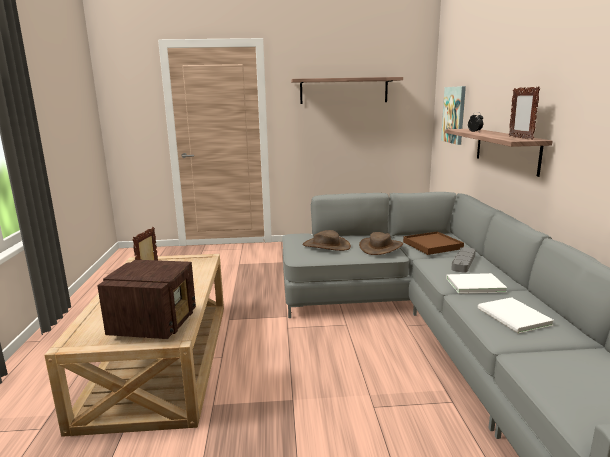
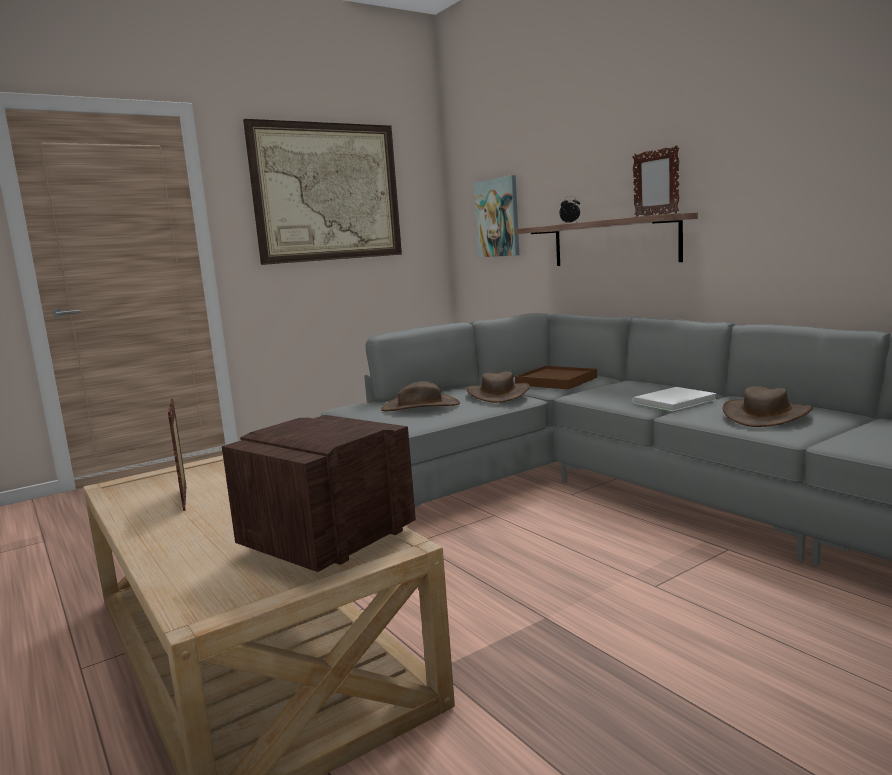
camera: 30 degrees left, 5 degrees down
radio [97,260,196,339] -> radio turned 120 degrees counterclockwise [222,415,416,572]
shelf [291,77,403,104] -> picture [243,119,402,265]
grey tray [451,247,476,273] -> none
white book [478,297,554,334] -> brown hat [723,386,813,427]

